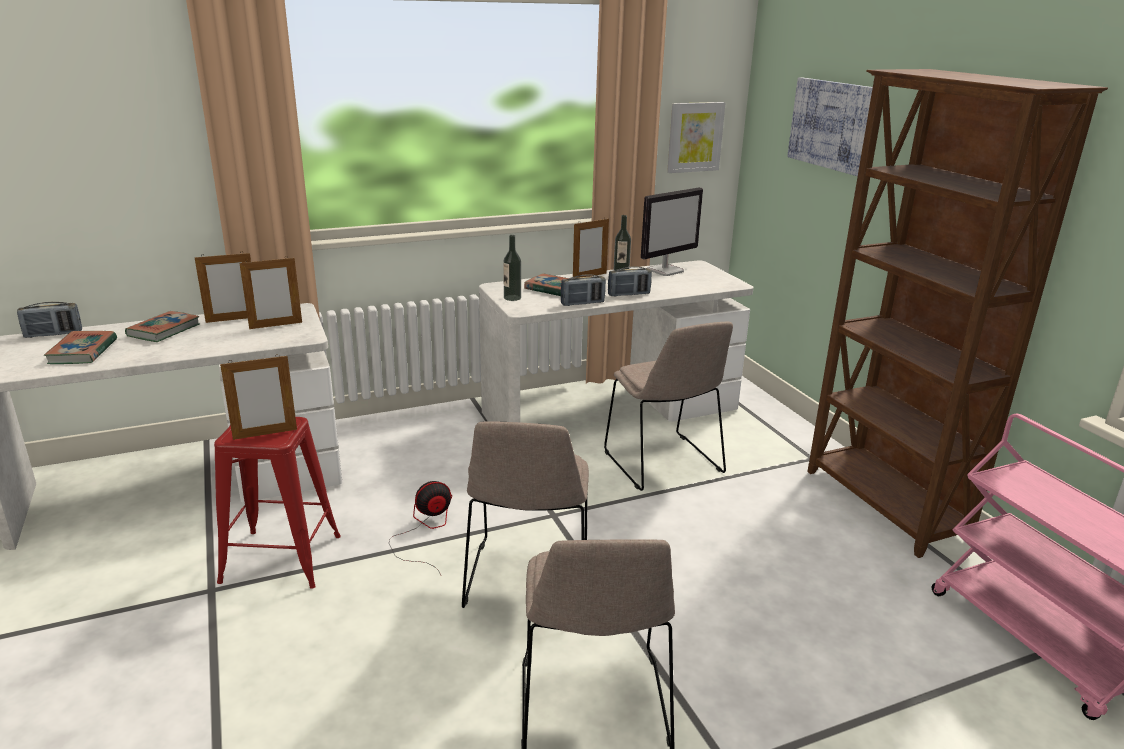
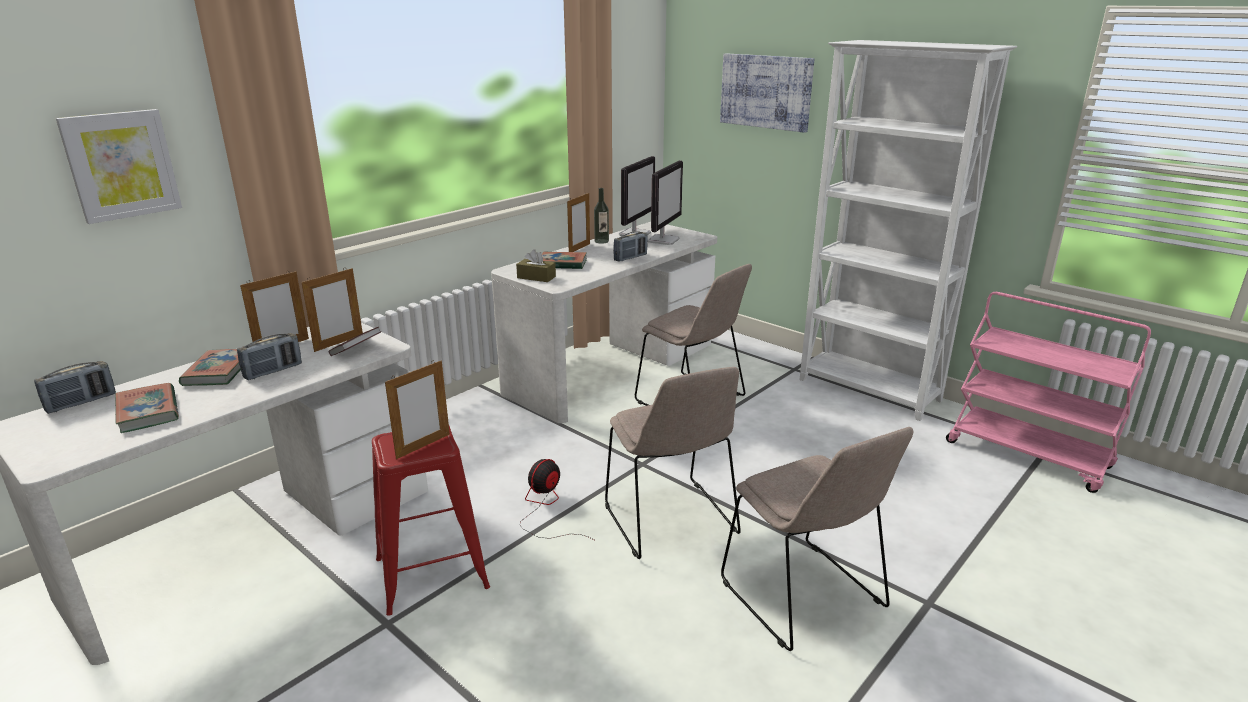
camera: 25 degrees left, 0 degrees up
bottle [503,235,521,301] -> brown tissue box [516,249,556,282]
radio [561,274,606,306] -> radio moved to [237,333,302,380]
picture [667,102,725,173] -> picture moved to [56,109,182,224]
brown bookcase [807,69,1108,558] -> white bookcase [800,40,1017,421]
none -> book [328,327,381,356]
none -> monitor [647,160,683,245]

